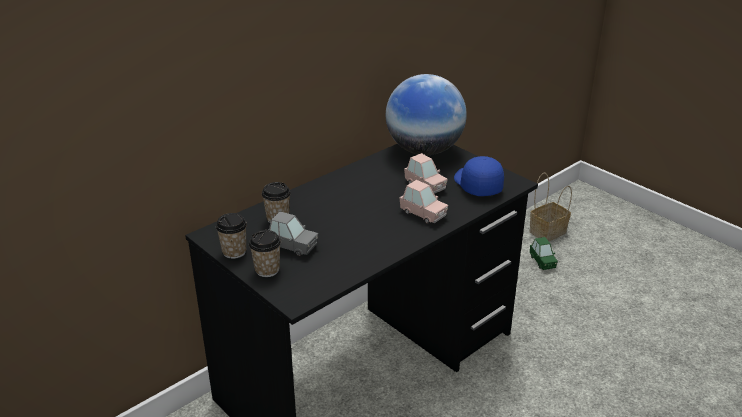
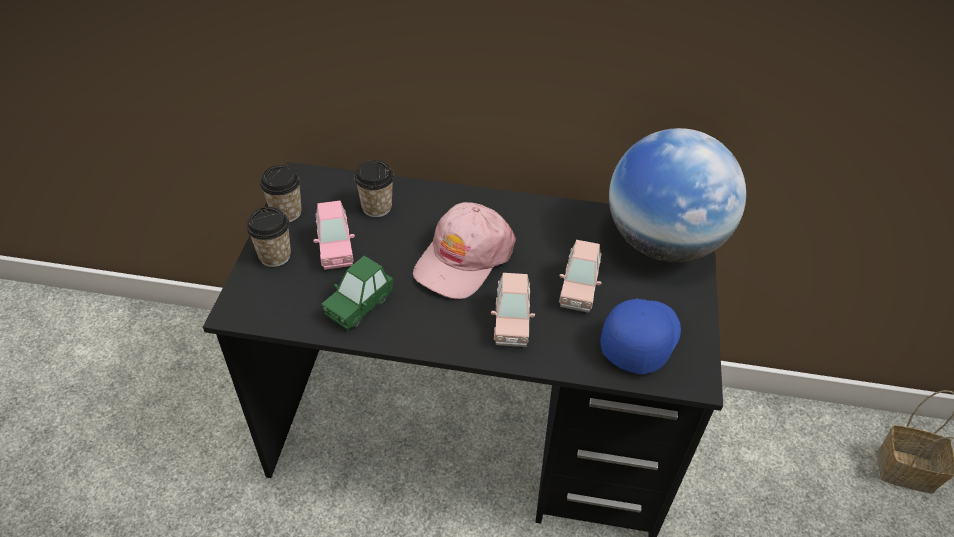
camera: 50 degrees right, 15 degrees up
grey toy car [268,211,318,256] -> pink toy car [313,201,355,270]
green toy car [530,237,558,270] -> green toy car moved to [321,256,393,330]
none -> pink cap [413,202,516,299]

